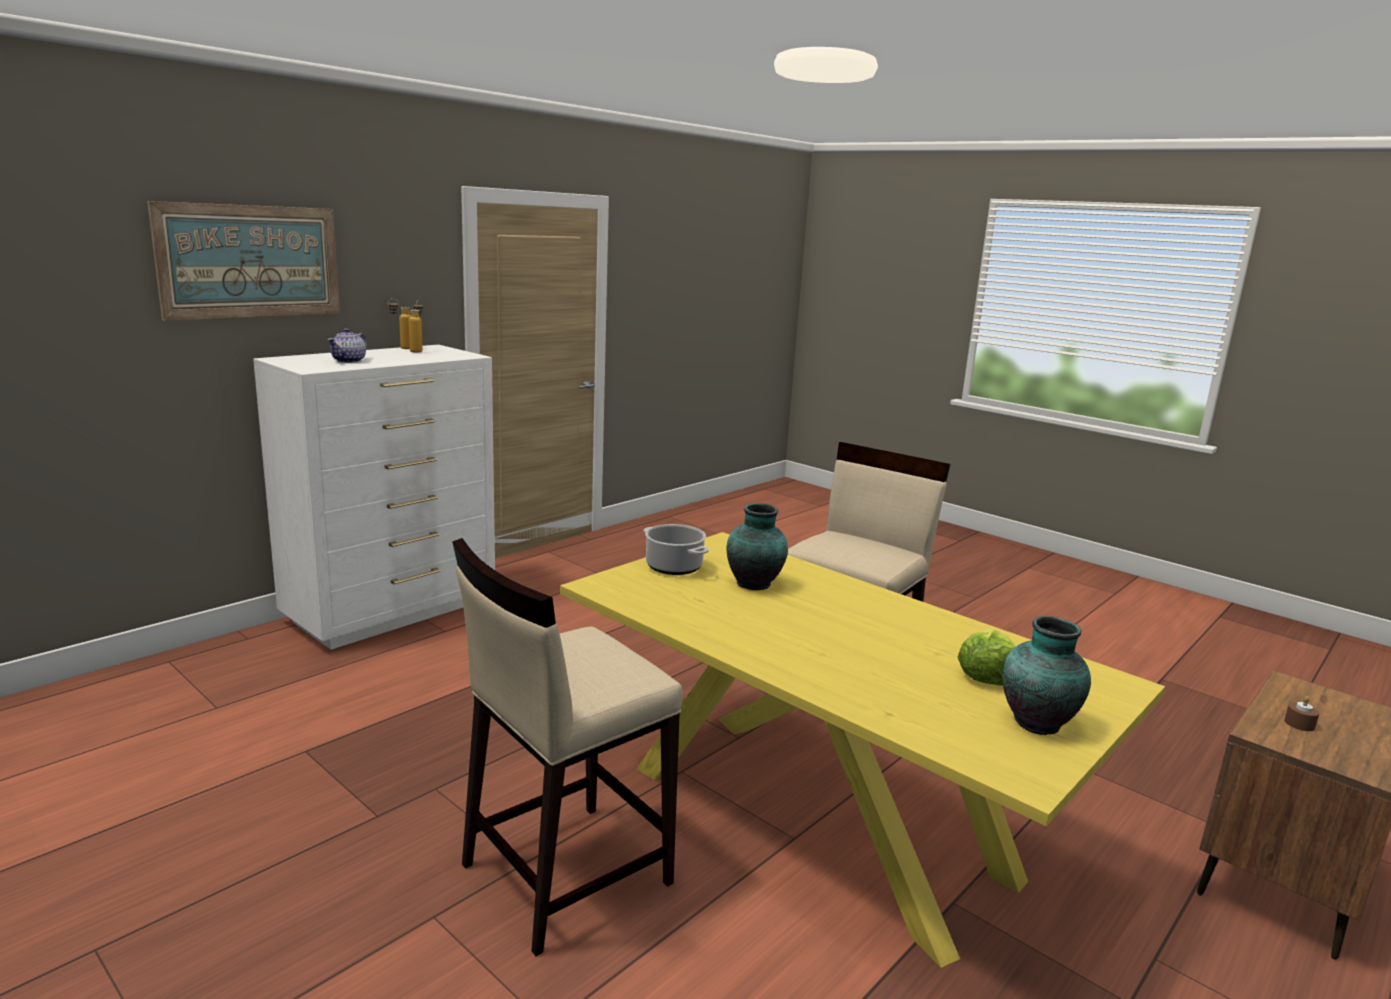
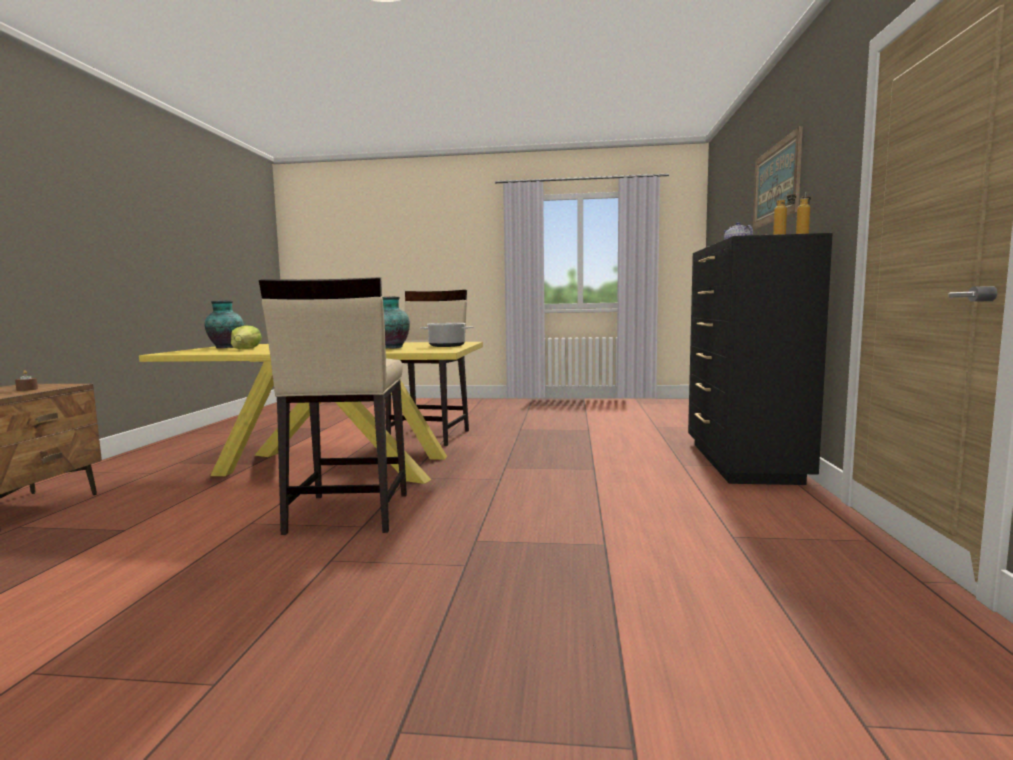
camera: 145 degrees right, 10 degrees down
white dresser [253,345,495,650] -> black dresser [688,233,833,485]

